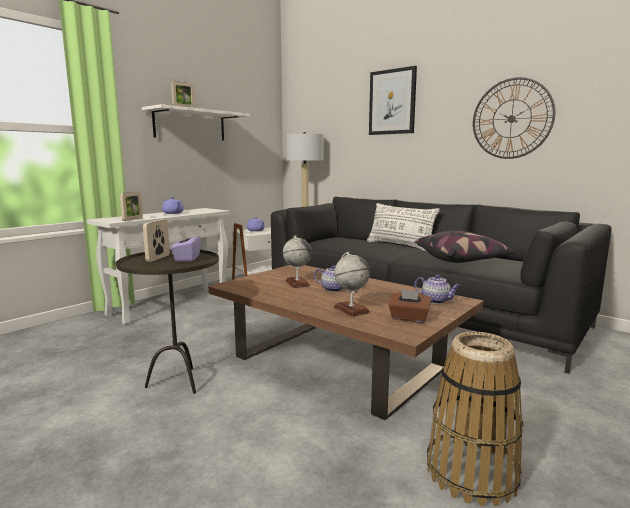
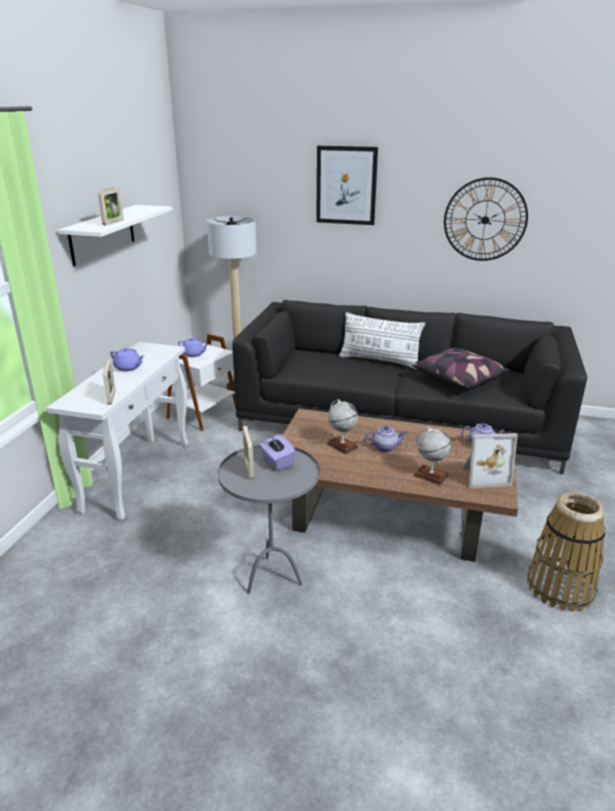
camera: 25 degrees left, 15 degrees up
brown side table [116,249,219,394] -> grey side table [218,445,320,594]
brown tissue box [388,289,432,323] -> picture frame [462,433,518,488]

